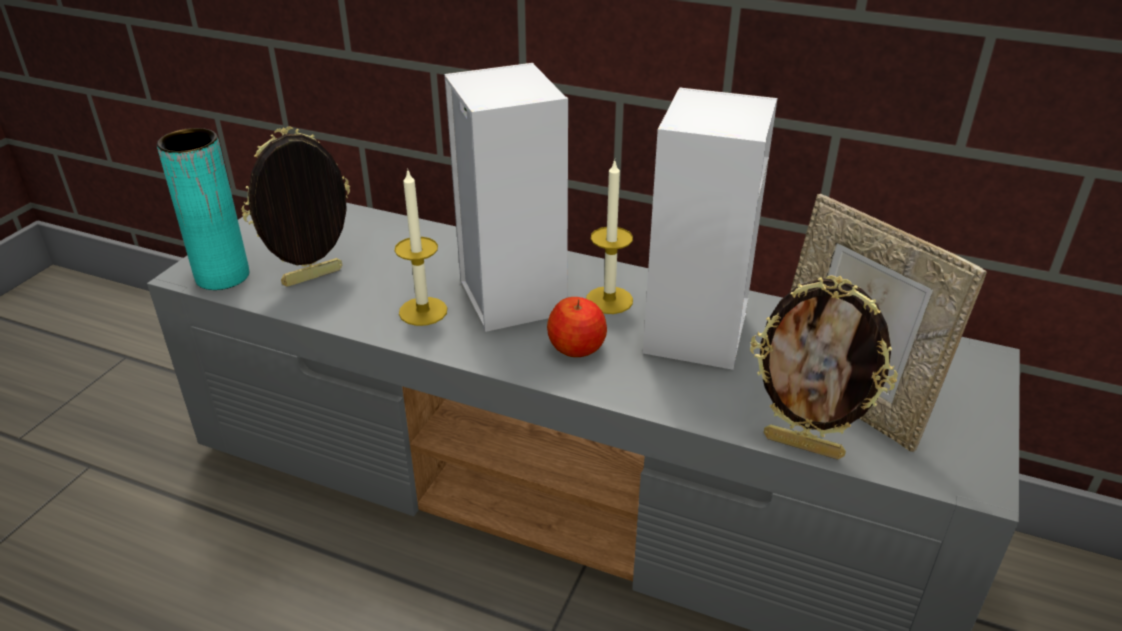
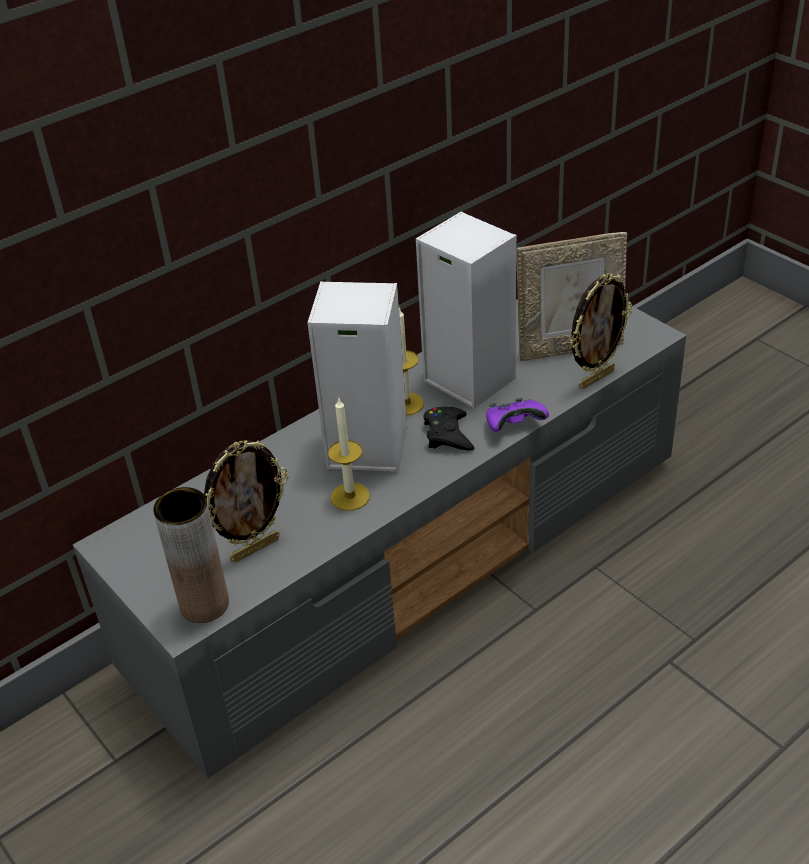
camera: 60 degrees left, 5 degrees up
turquoise vase [157,128,250,290] -> brown vase [153,487,229,623]
picture frame [241,126,350,287] -> picture frame turned 120 degrees counterclockwise [204,440,289,563]
apple [547,297,607,357] -> black game controller [423,407,474,451]
none -> purple game controller [486,398,549,432]

